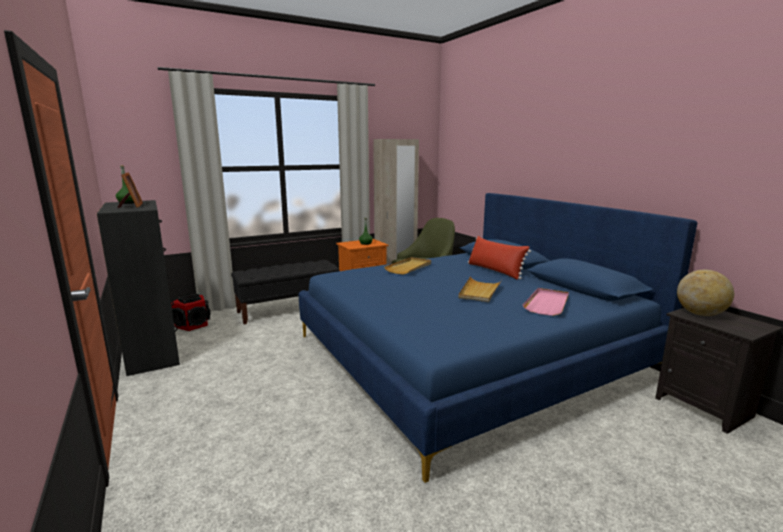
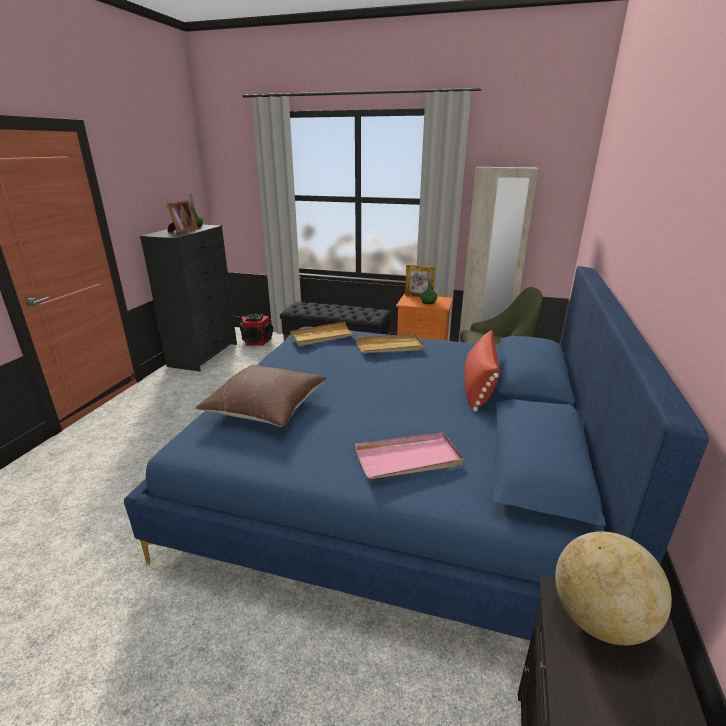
camera: 45 degrees right, 10 degrees up
beige tray [459,276,502,302] -> beige tray moved to [290,322,357,346]
none -> brown pillow [196,365,326,427]
none -> picture frame [405,265,435,297]

